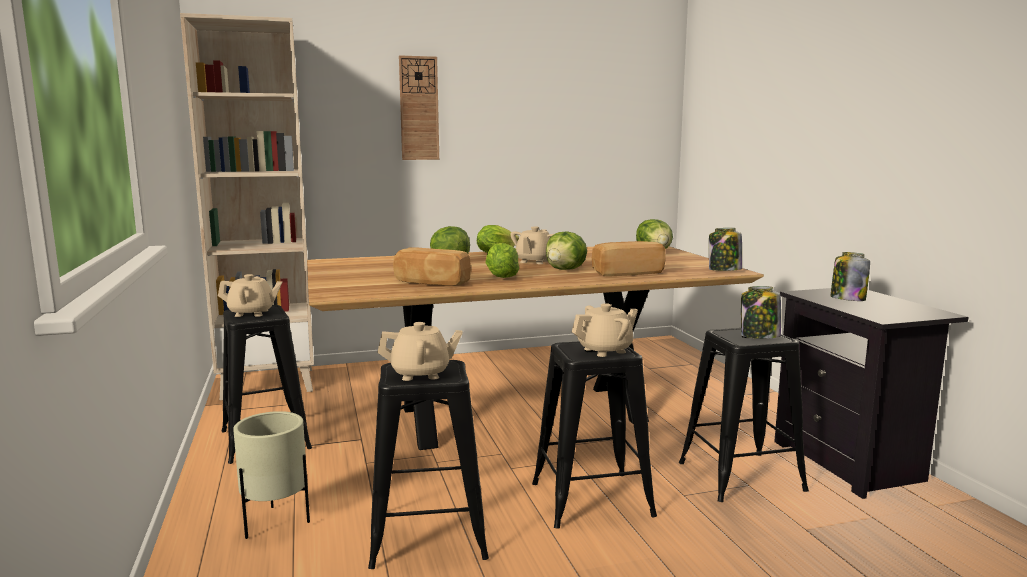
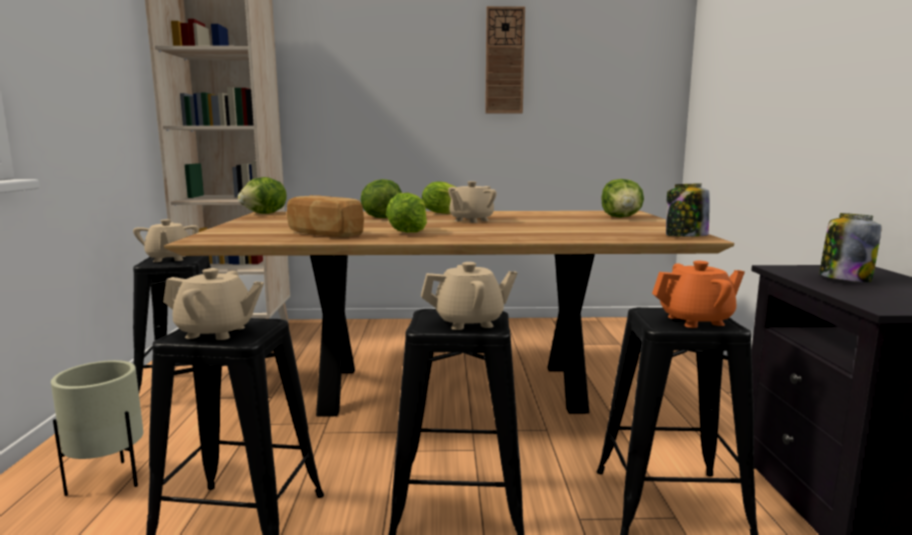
camera: 15 degrees right, 0 degrees up
beige teapot [218,274,282,317] -> beige teapot turned 60 degrees clockwise [133,219,199,262]
wall clock [399,55,439,160] -> wall clock moved to [485,6,525,113]
lettuce [546,231,587,270] -> lettuce moved to [238,177,287,214]
bread [592,241,666,276] -> none
jar [741,286,781,339] -> orange teapot [652,261,745,328]

